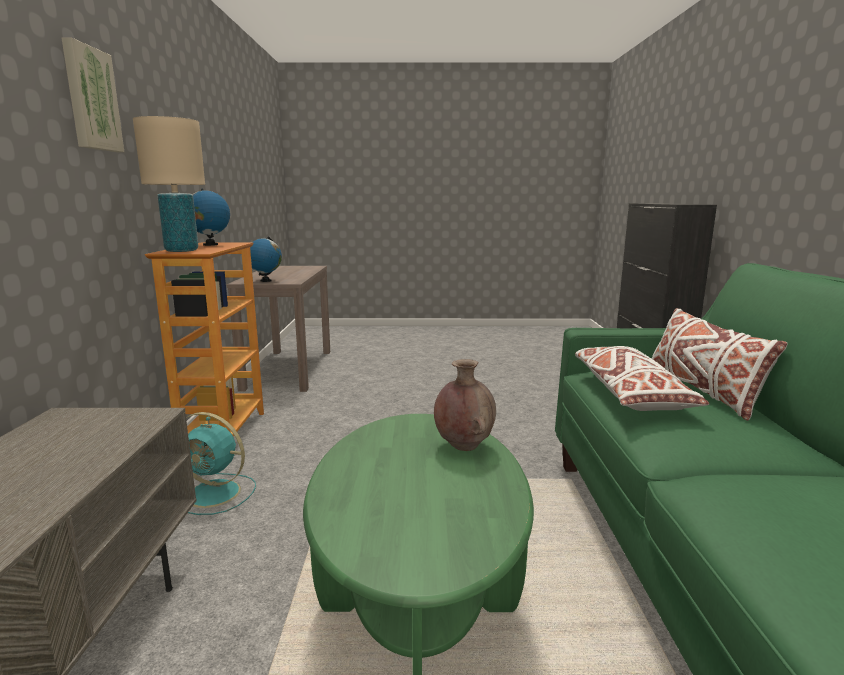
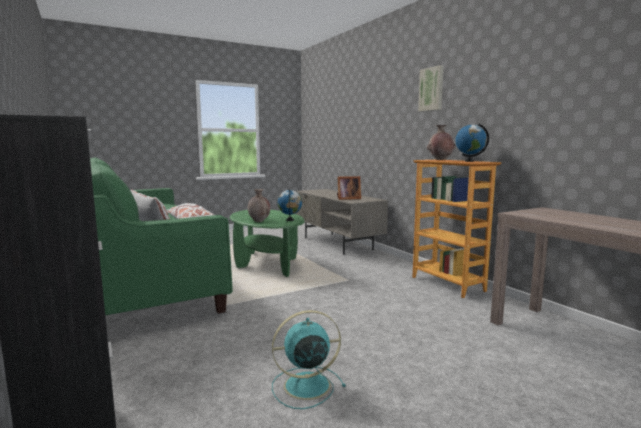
camera: 150 degrees right, 5 degrees down
beige table lamp [133,116,205,252] -> brown vase [427,125,456,160]
turquoise fan [186,412,256,515] -> turquoise fan moved to [272,310,346,409]
globe [250,236,282,282] -> globe moved to [277,190,302,221]
none -> picture frame [337,176,361,200]

